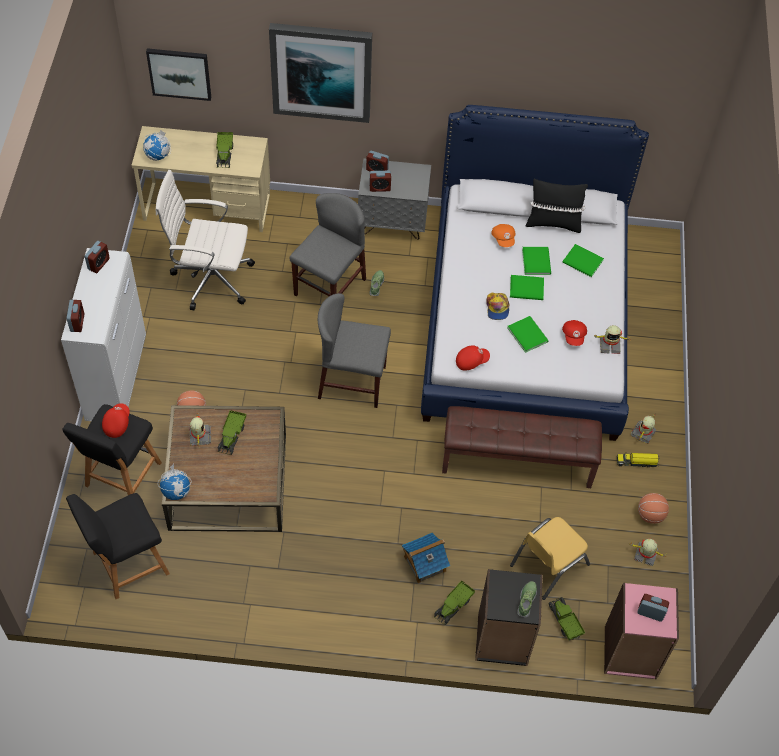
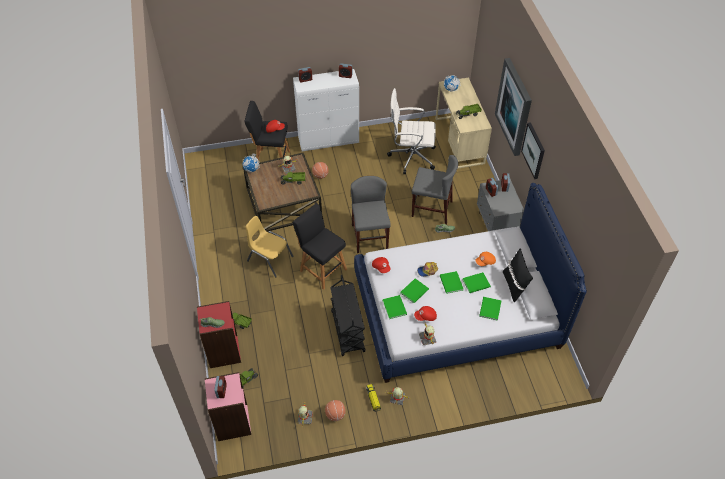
camera: 75 degrees right, 5 degrees down
black stool [66,493,170,599] -> black stool moved to [293,203,347,290]
picture [146,48,211,101] -> picture moved to [521,122,545,179]
white office chair [156,170,255,310] -> white office chair turned 75 degrees counterclockwise [387,88,436,174]
toy house [402,533,450,584] -> none
brown bench [442,406,602,488] -> black cart [330,275,366,356]
black bookcase [475,569,543,666] -> red bookcase [197,301,241,368]
yellow chair [510,517,590,600] -> yellow chair moved to [246,216,294,277]
none -> green book [382,295,407,319]

